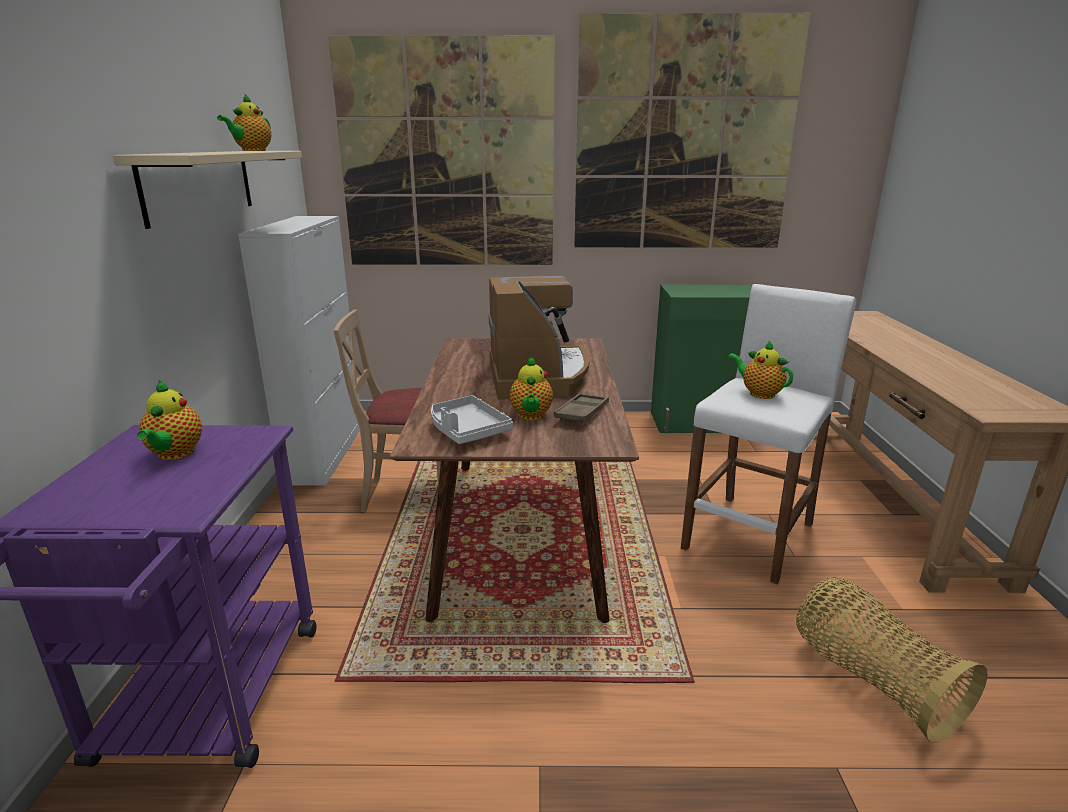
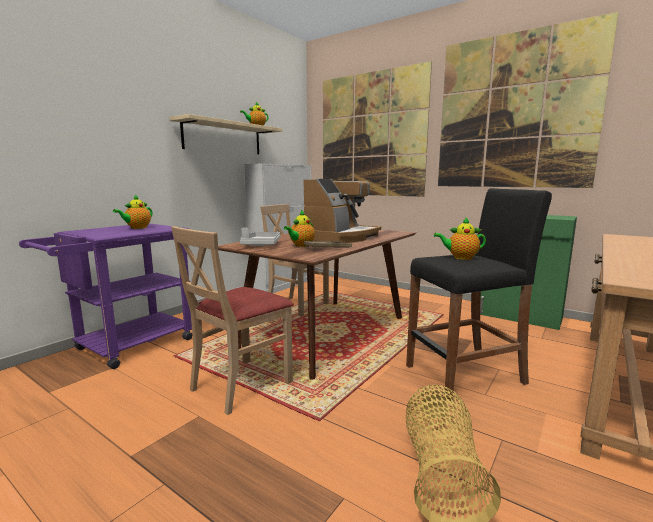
camera: 35 degrees right, 10 degrees down
white stool [681,284,857,584] -> black stool [406,188,552,401]
teapot [728,340,793,399] -> teapot turned 75 degrees counterclockwise [434,217,486,260]
none -> beige chair [171,226,294,415]

